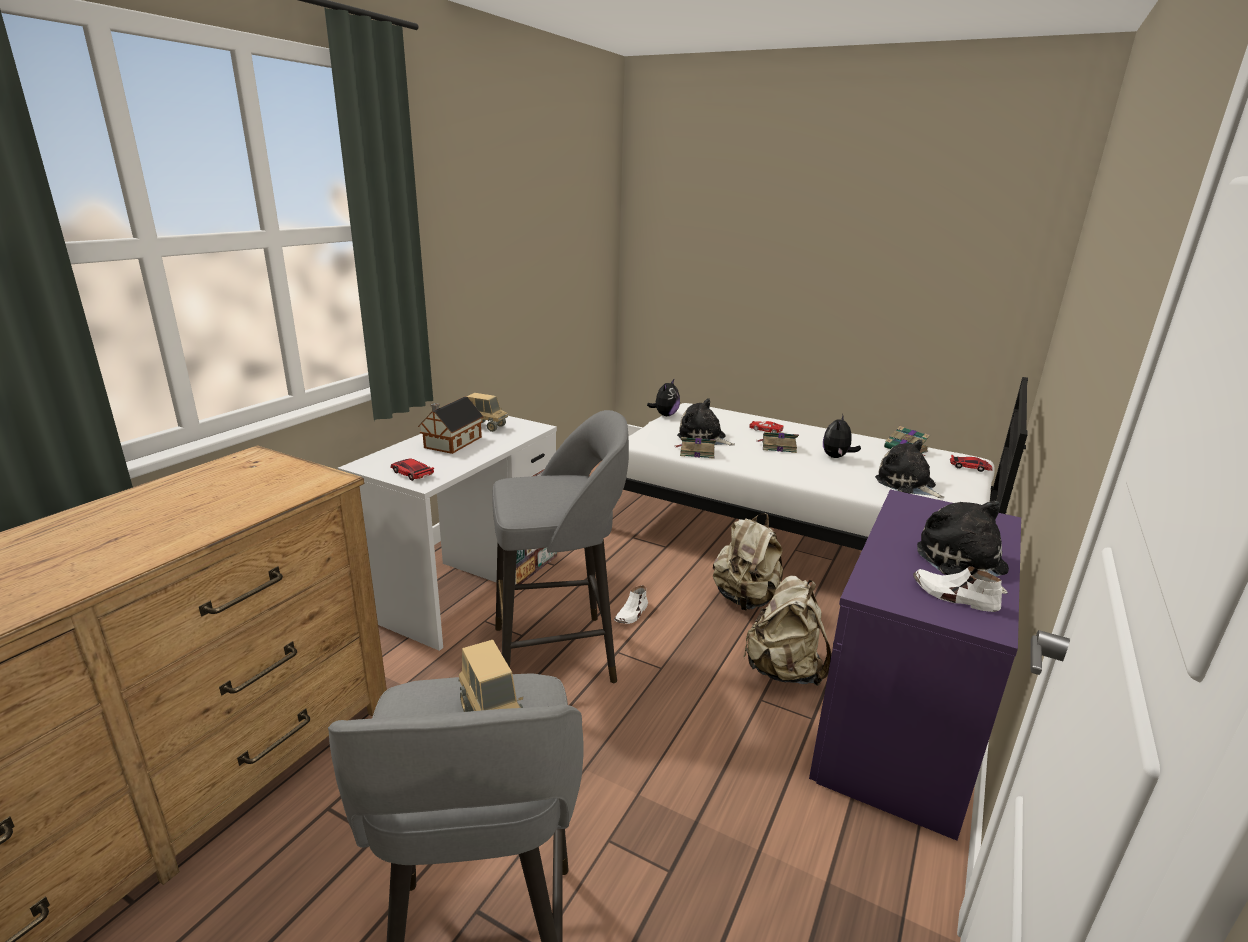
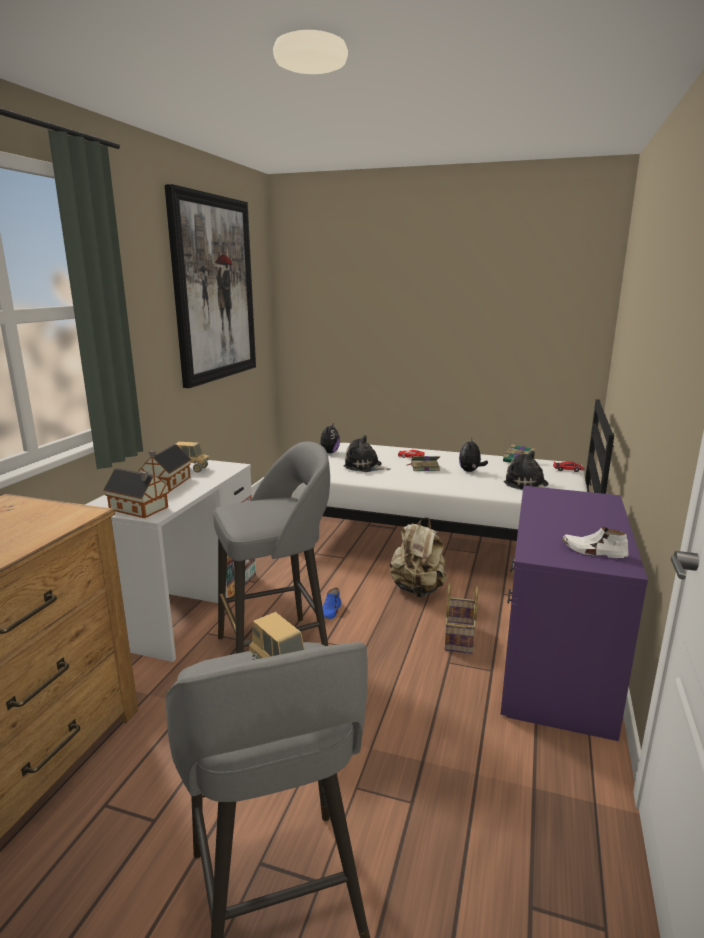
camera: 10 degrees left, 5 degrees down
toy car [390,458,434,481] -> toy house [103,468,170,518]
white shoe [614,586,648,624] -> blue shoe [323,588,341,620]
book [675,437,716,459] -> none
beige backpack [743,576,832,686] -> basket [445,583,478,654]
plush toy [917,501,1009,594] -> none
none -> picture [165,184,256,388]

